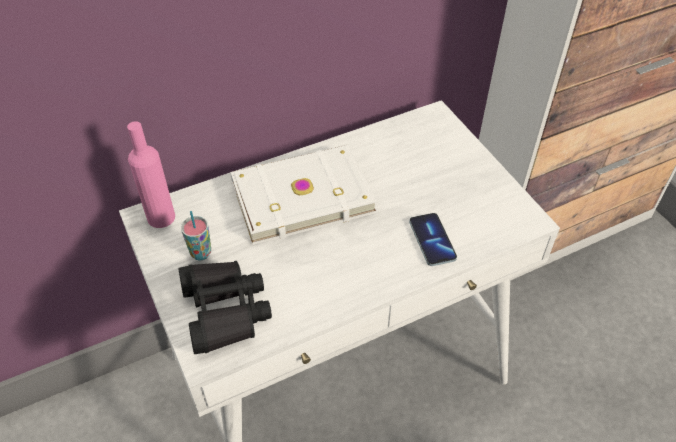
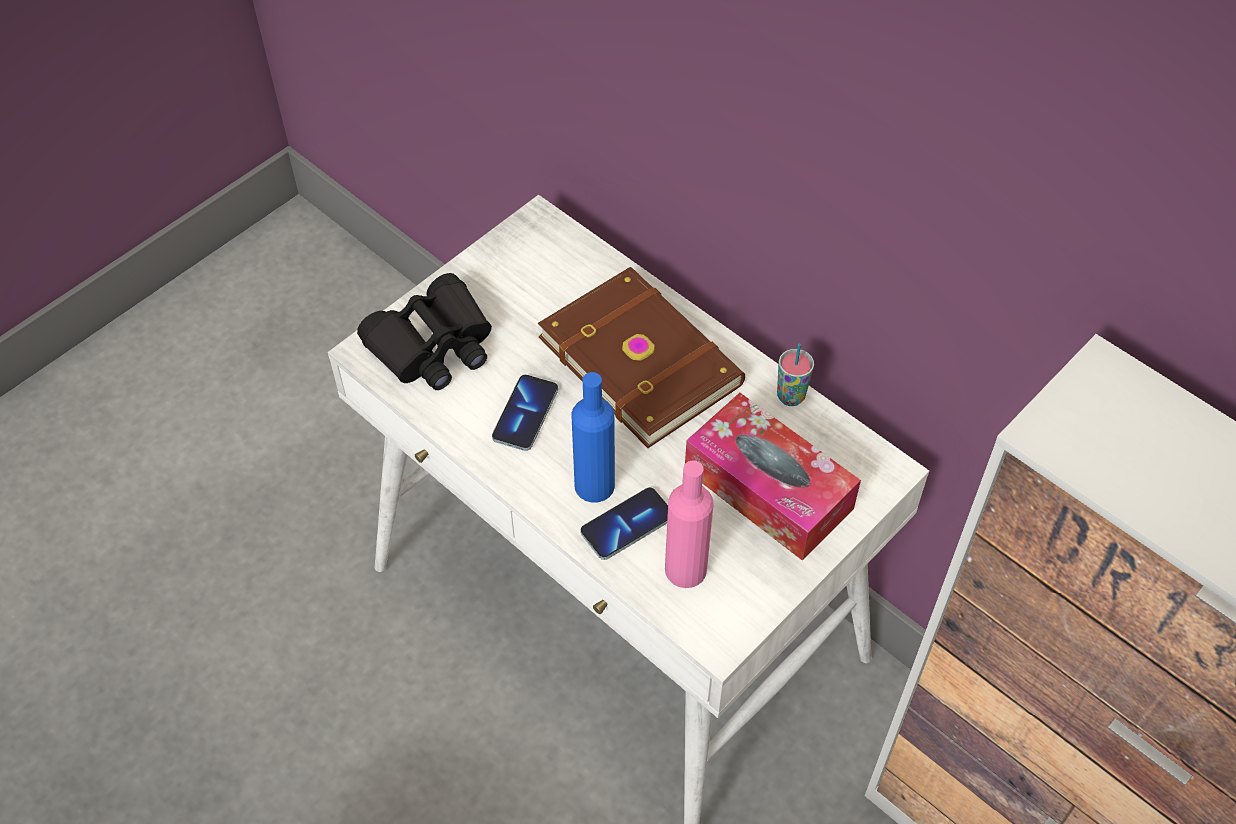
camera: 70 degrees right, 5 degrees up
pink bottle [127,121,175,228] -> pink bottle moved to [665,460,714,588]
cup [181,211,211,260] -> cup moved to [777,344,814,406]
white book [230,145,377,245] -> brown book [538,267,745,448]
none -> phone [492,375,558,451]
none -> blue bottle [571,372,615,503]
none -> tissue box [685,393,861,561]

